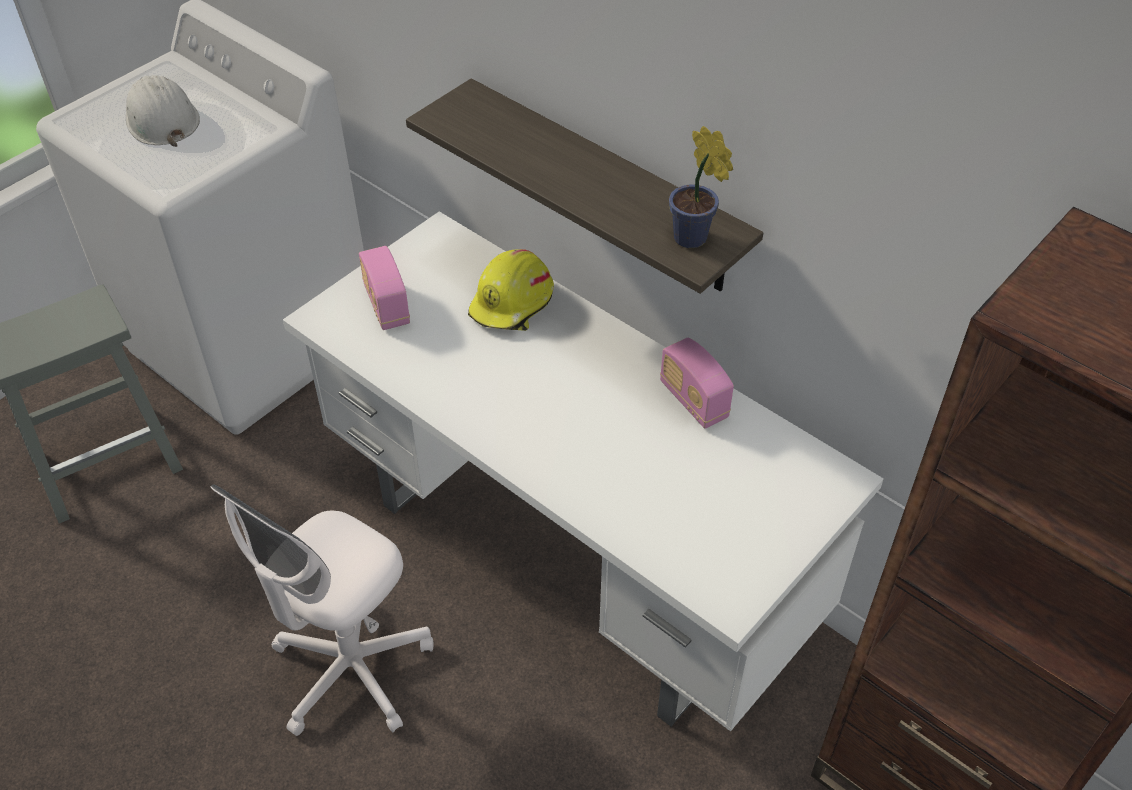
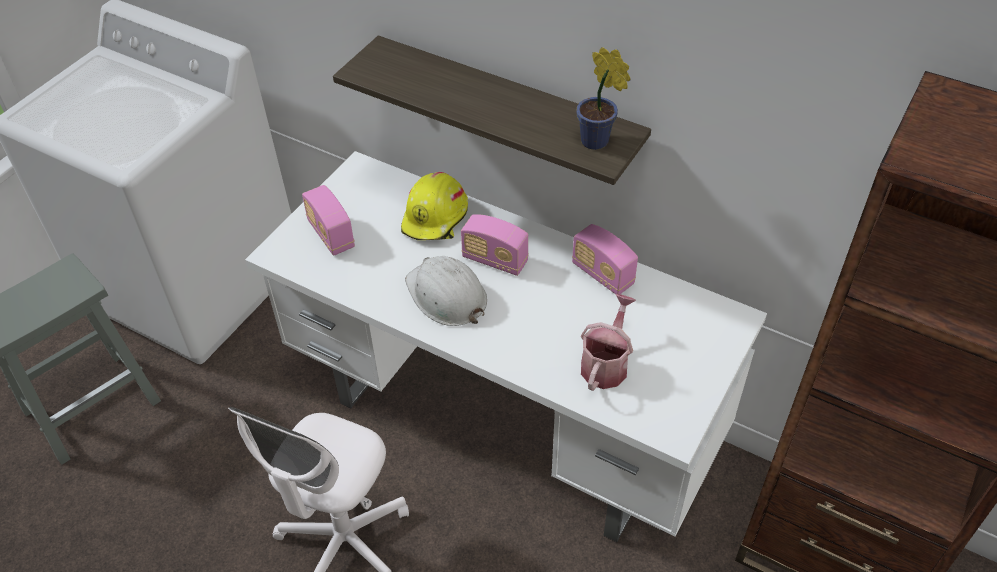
camera: 10 degrees left, 0 degrees up
white hard hat [126,75,200,147] -> white hard hat moved to [405,256,487,326]
none -> radio [461,214,529,276]
none -> watering can [581,294,636,391]

